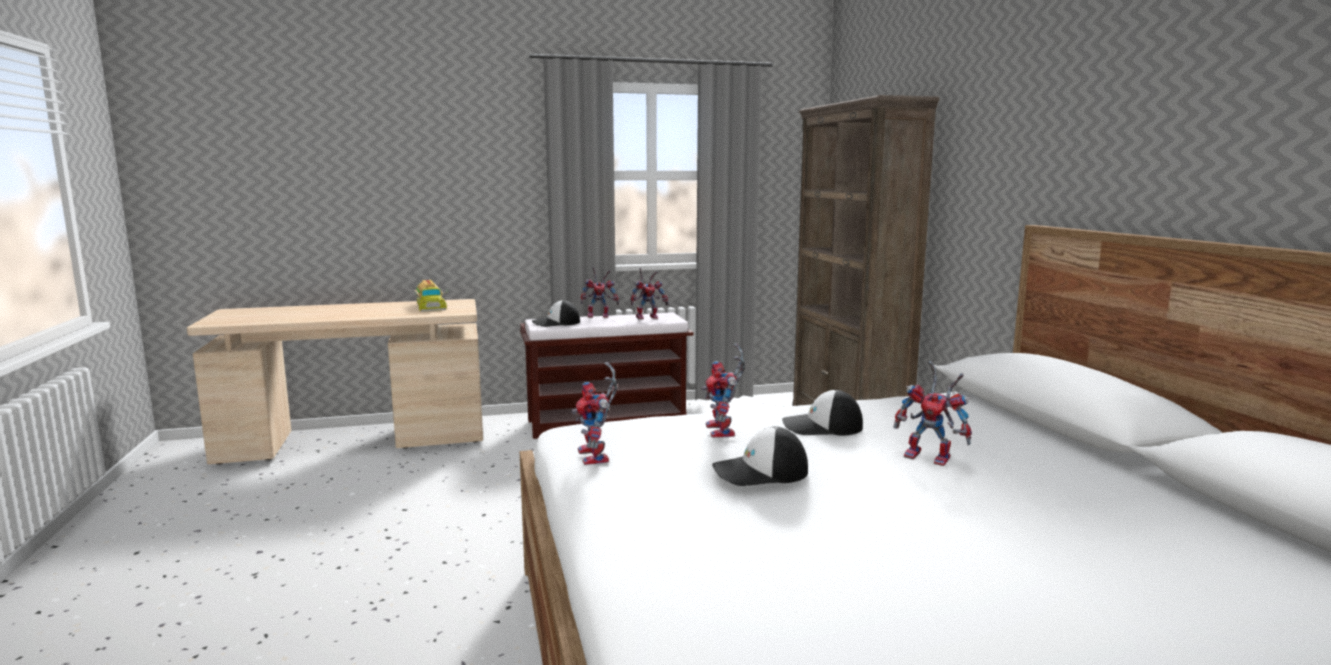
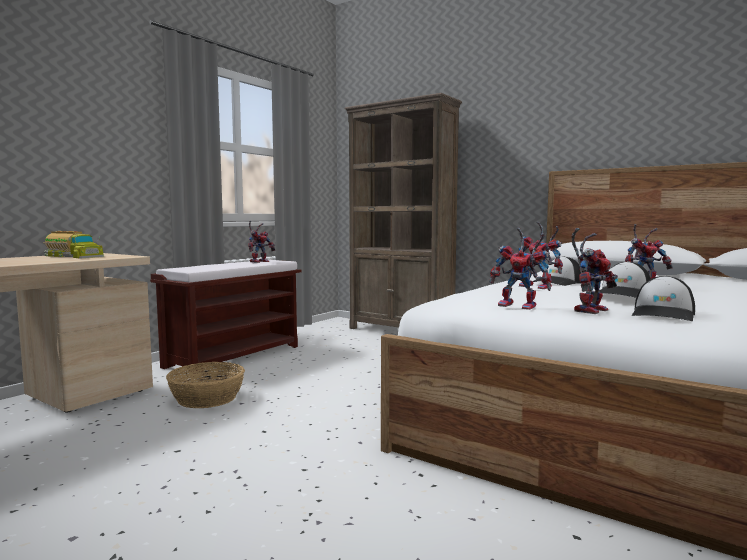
camera: 40 degrees left, 5 degrees down
cap [532,300,580,327] -> cap moved to [632,276,695,321]
toy robot [581,267,619,318] -> toy robot moved to [571,228,618,314]
none -> basket [166,362,245,408]

